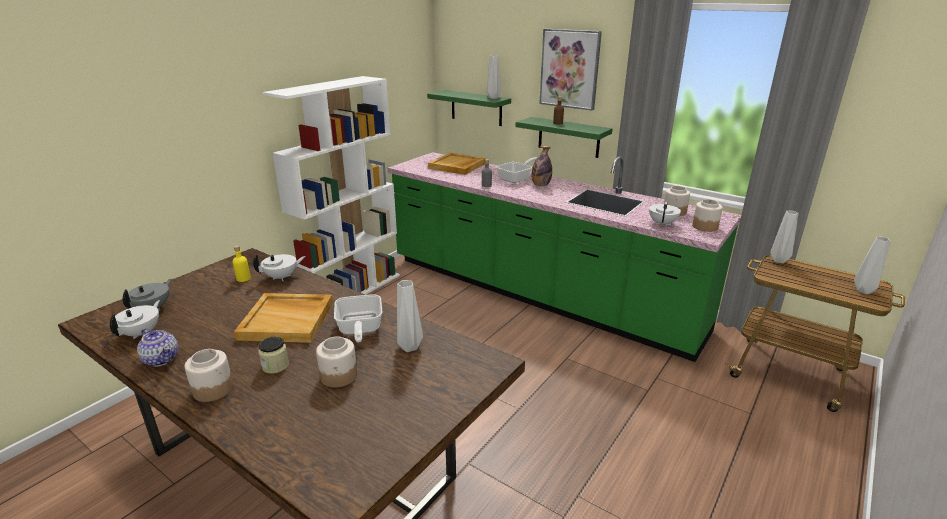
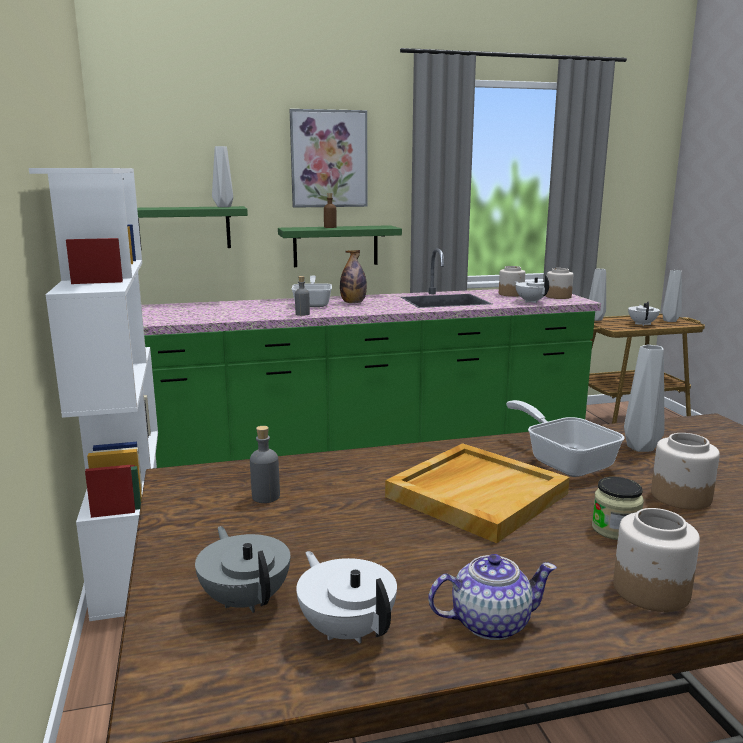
camera: 50 degrees left, 10 degrees down
yellow bottle [233,245,251,282] -> grey bottle [250,426,280,503]
white teapot [253,254,306,281] -> white teapot moved to [628,301,660,326]
frying pan [334,294,382,342] -> frying pan turned 150 degrees counterclockwise [506,400,625,477]
beige tray [428,153,486,175] -> none

